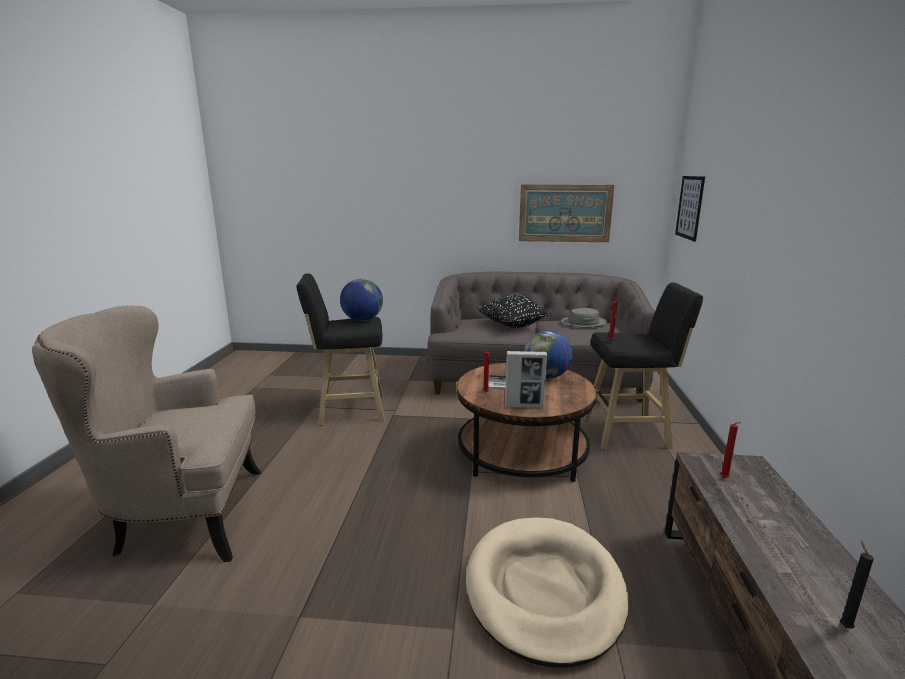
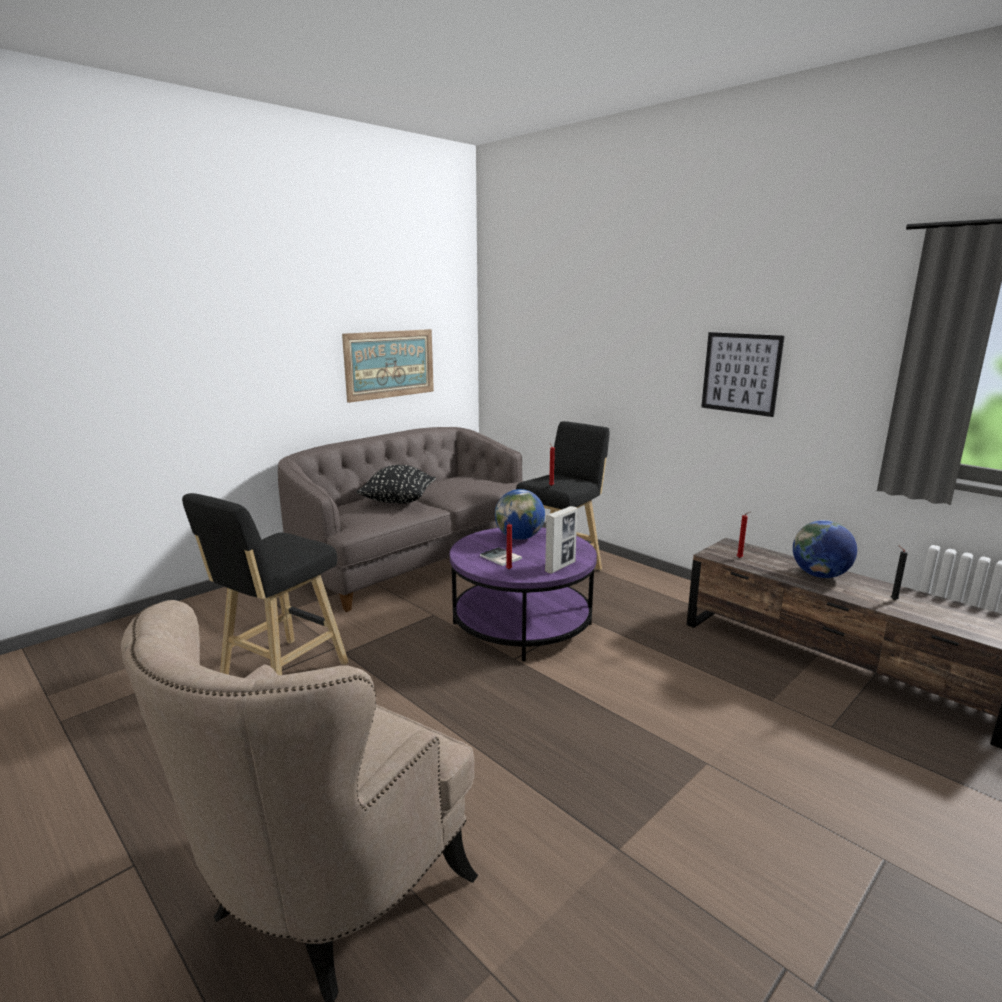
camera: 50 degrees left, 0 degrees up
globe [340,279,383,321] -> globe moved to [793,520,857,578]
brown coffee table [457,363,597,482] -> purple coffee table [450,527,597,661]
beige dog bed [466,518,629,668] -> none
grey hat [561,308,607,328] -> none
picture [675,176,705,242] -> picture moved to [701,332,785,417]

